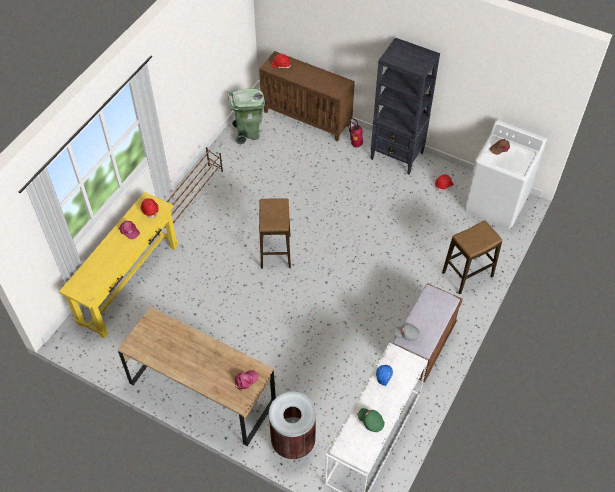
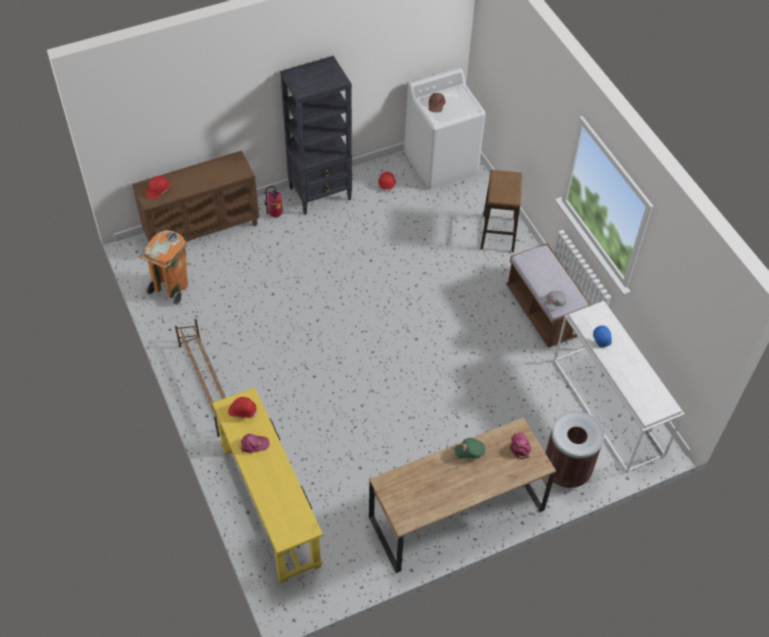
camera: 55 degrees left, 0 degrees up
green trash can [227,89,265,144] -> orange trash can [139,230,188,305]
stool [259,198,291,269] -> none
green cap [358,408,385,432] -> green cap moved to [454,438,485,459]

